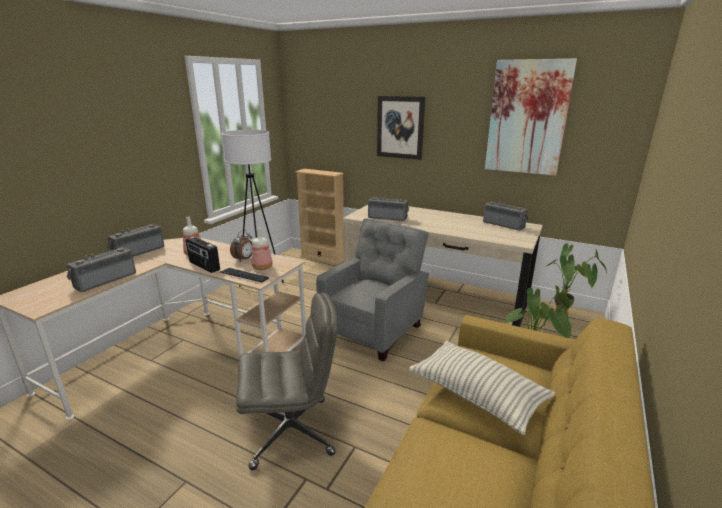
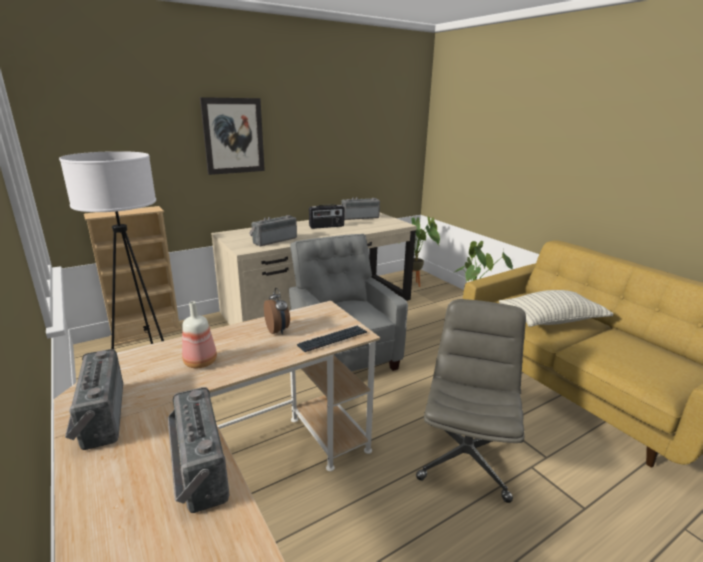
camera: 60 degrees left, 0 degrees up
radio [186,237,220,273] -> radio moved to [309,204,345,229]
bottle [252,228,273,270] -> none
picture [485,59,577,176] -> none

